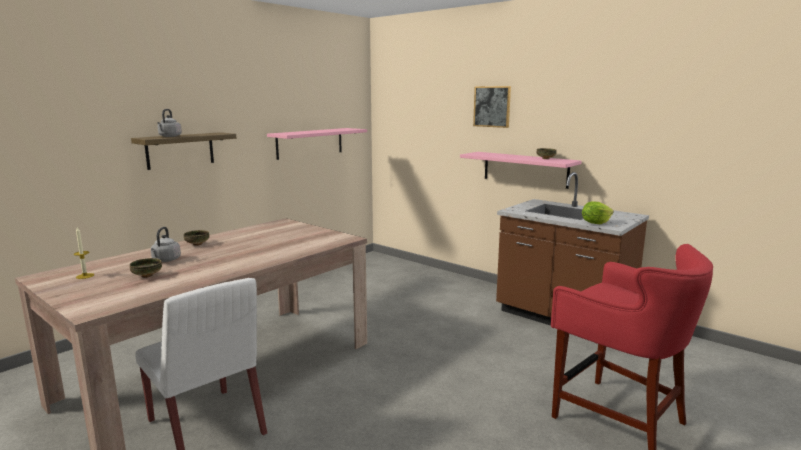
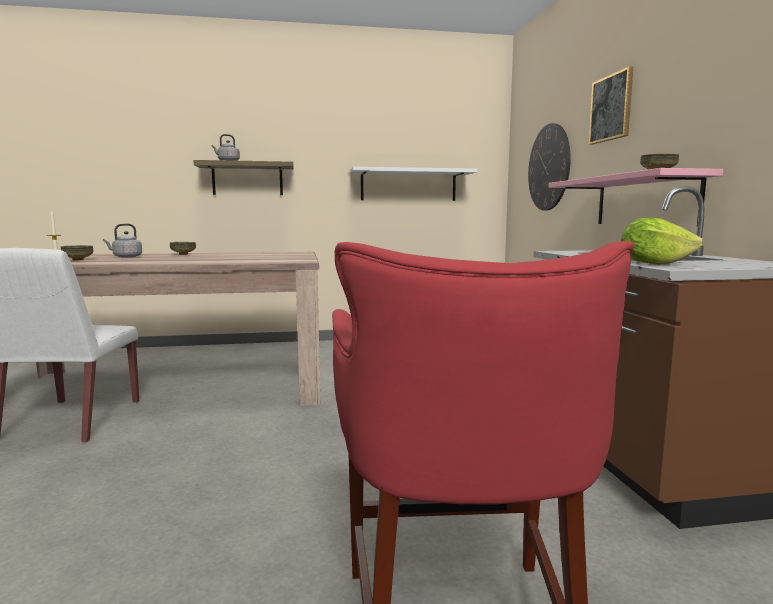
camera: 40 degrees right, 5 degrees down
pink shelf [267,128,367,160] -> white shelf [350,167,477,201]
none -> wall clock [528,123,571,211]

